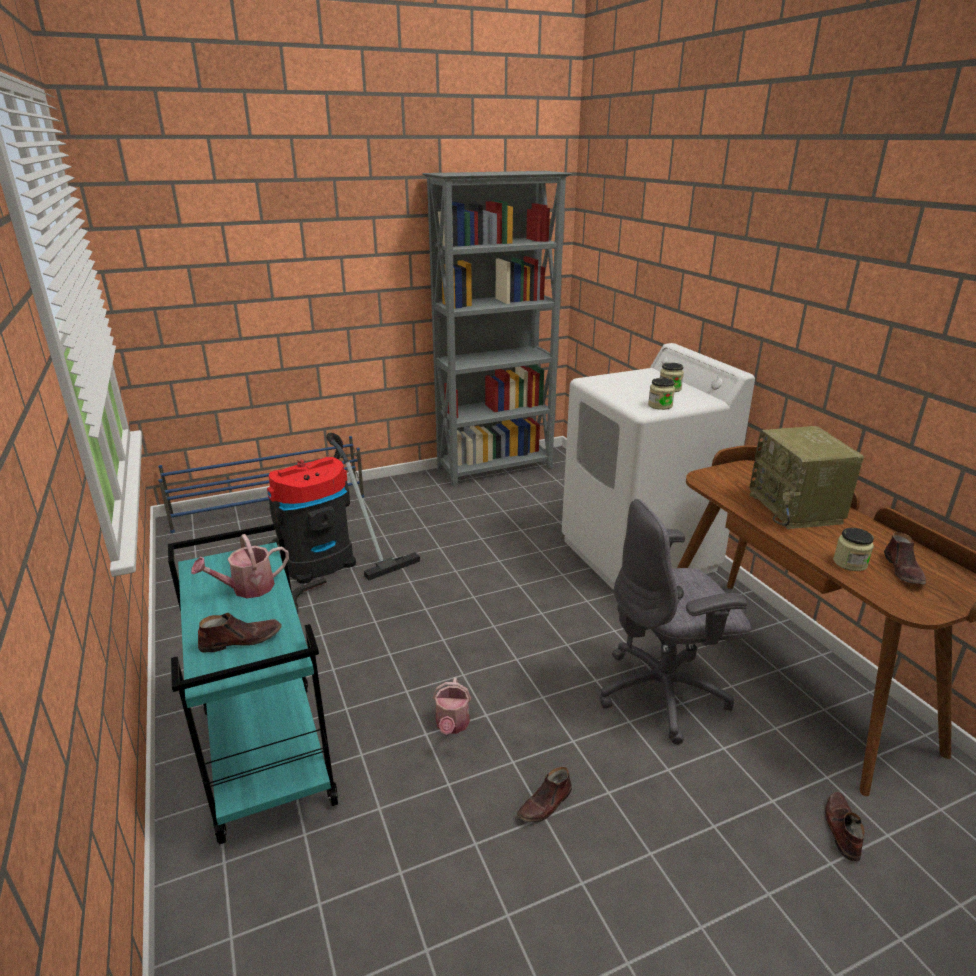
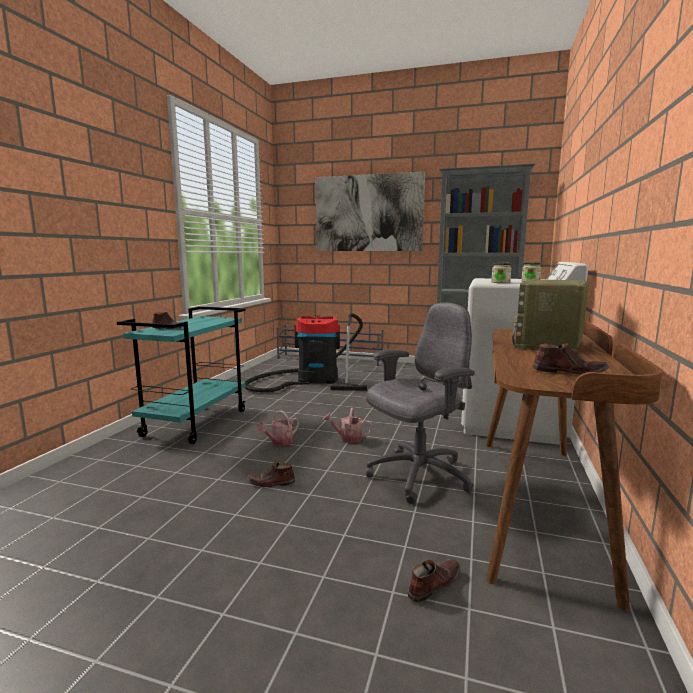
camera: 40 degrees right, 15 degrees down
watering can [191,534,289,598] -> watering can moved to [323,408,373,443]
grey office chair [600,499,751,745] -> grey office chair turned 120 degrees clockwise [366,303,475,504]
jar [833,528,874,571] -> none
brown shoe [884,532,926,584] -> brown shoe turned 120 degrees counterclockwise [533,343,609,374]
none -> picture [316,172,425,251]

